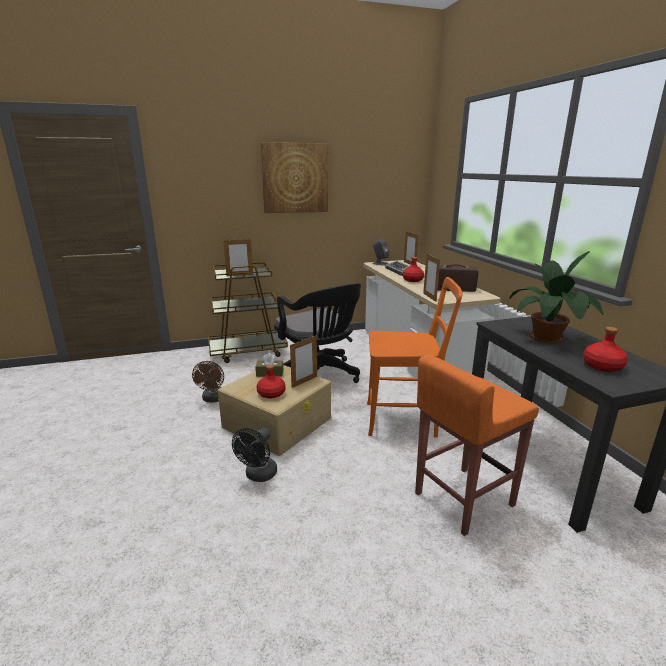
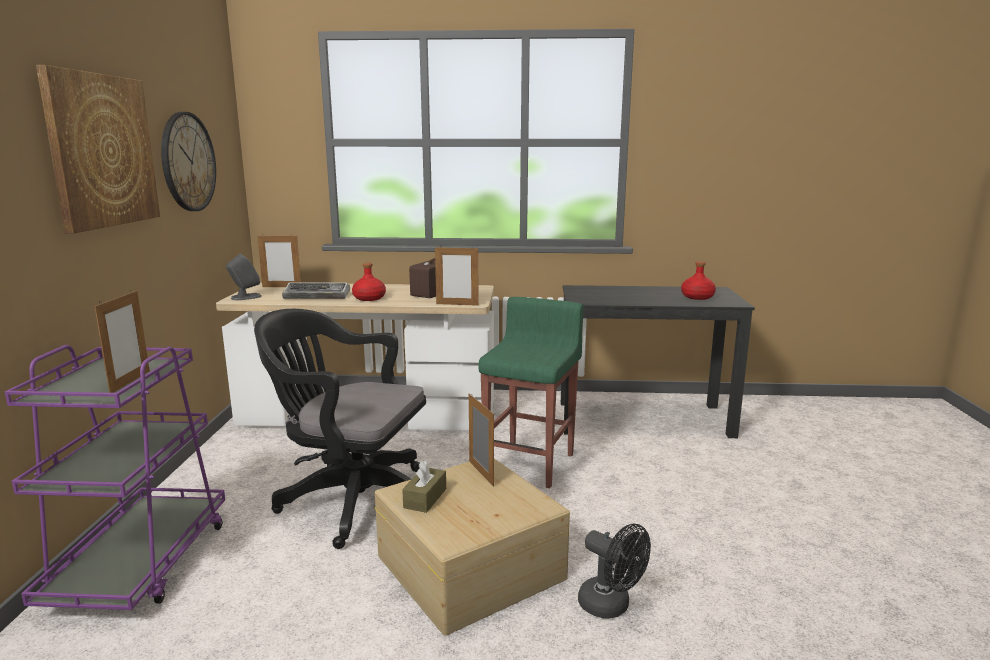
camera: 70 degrees left, 5 degrees down
brown fan [192,361,224,402] -> none
brown cart [208,262,288,363] -> purple cart [5,345,225,610]
red bottle [257,364,286,399] -> none
black office chair [274,283,361,383] -> black office chair turned 150 degrees counterclockwise [254,309,426,549]
orange chair [367,277,463,438] -> green stool [478,297,584,488]
orange stool [415,354,539,536] -> none
potted plant [509,251,604,344] -> none
none -> wall clock [161,112,216,211]

